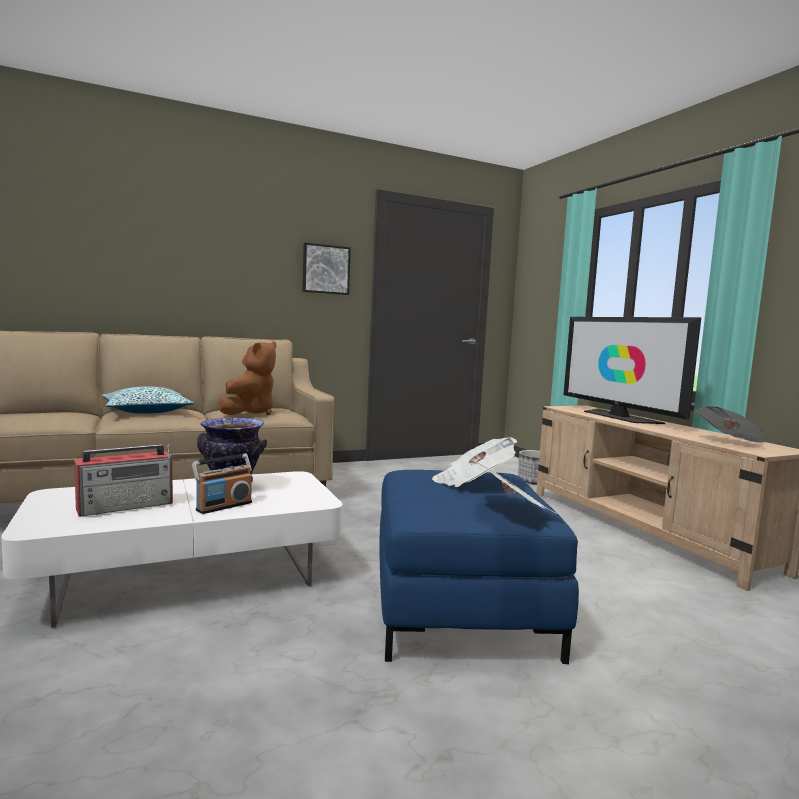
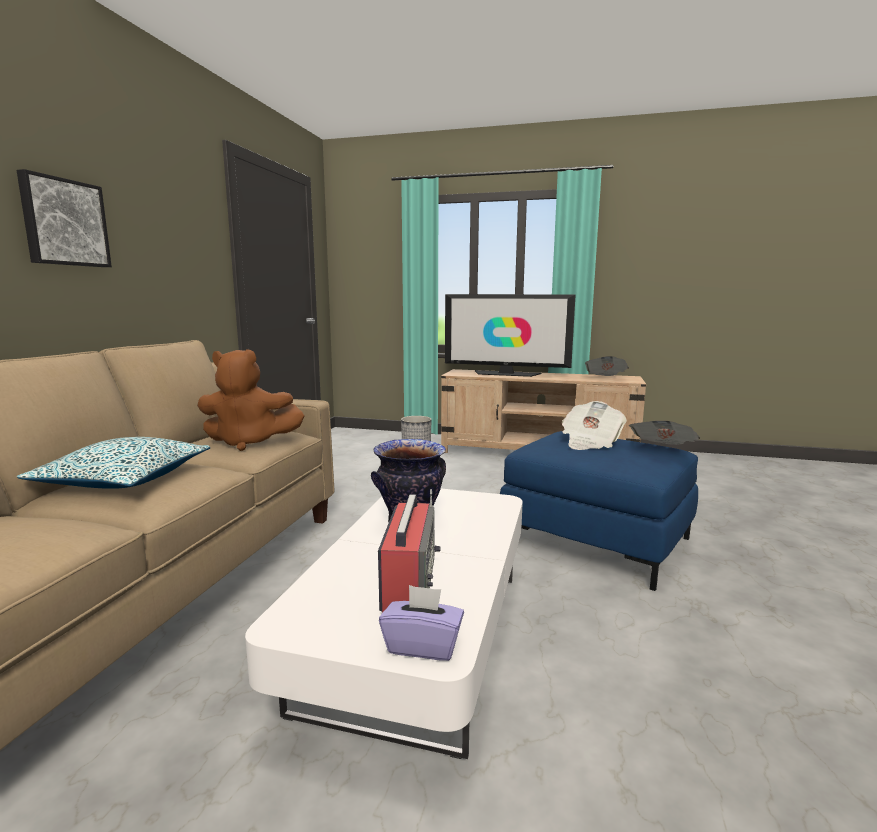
camera: 50 degrees left, 5 degrees up
radio [192,453,253,514] -> none
brown plush toy [219,341,276,415] -> brown plush toy turned 120 degrees clockwise [197,349,304,451]
picture [303,243,351,295] -> picture moved to [16,169,112,267]
none -> purple tissue box [379,585,464,661]

